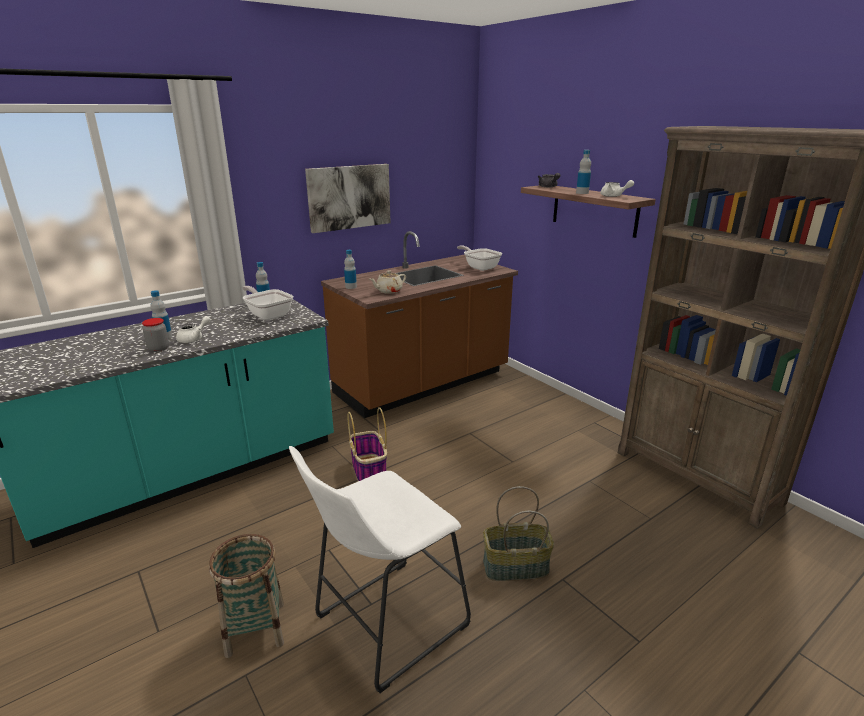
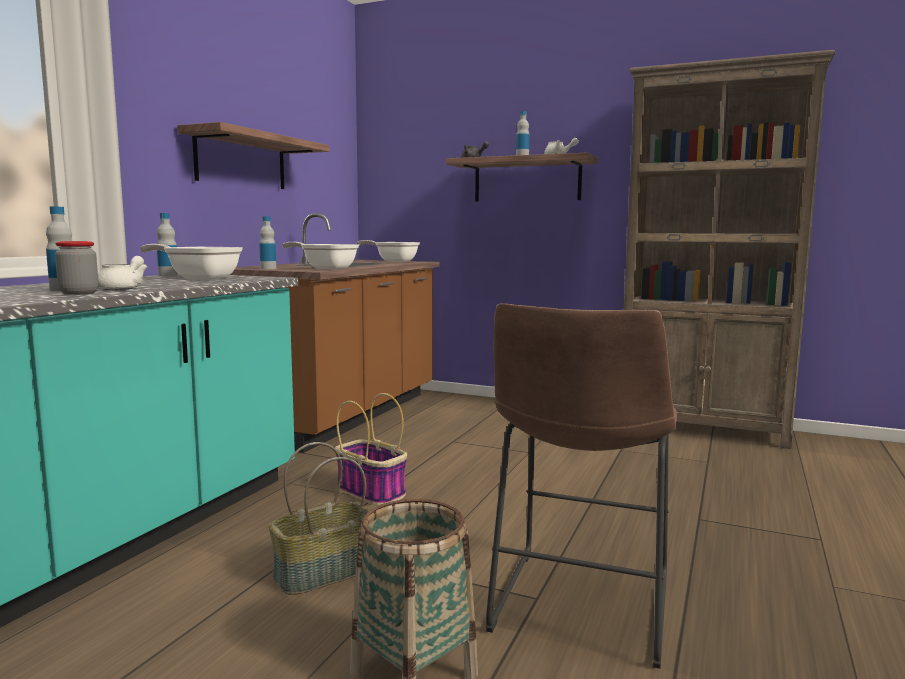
camera: 30 degrees left, 15 degrees down
white stool [289,446,471,693] -> brown stool [486,303,677,669]
picture [305,164,391,233] -> shelf [177,122,329,189]
beige teapot [370,271,406,294] -> frying pan [282,242,359,270]
basket [483,486,554,581] -> basket moved to [269,442,370,595]

